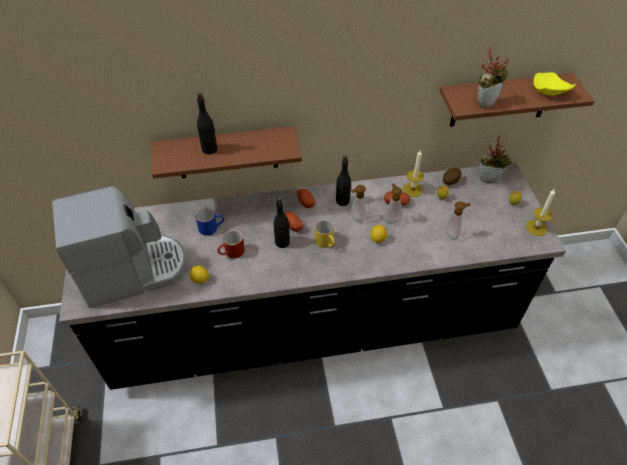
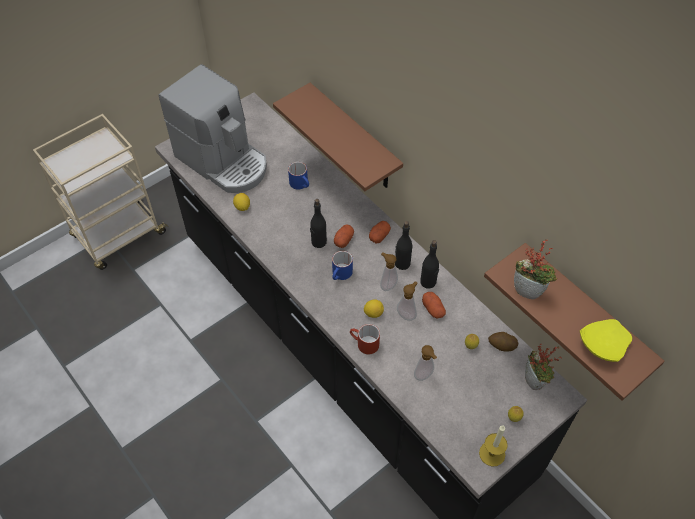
camera: 60 degrees right, 5 degrees up
black bottle [197,92,217,154] -> black bottle moved to [420,240,439,289]
red mug [217,230,245,259] -> red mug moved to [350,324,380,355]
yellow mug [315,220,335,248] -> blue mug [332,251,353,280]
candle [403,150,424,197] -> none

